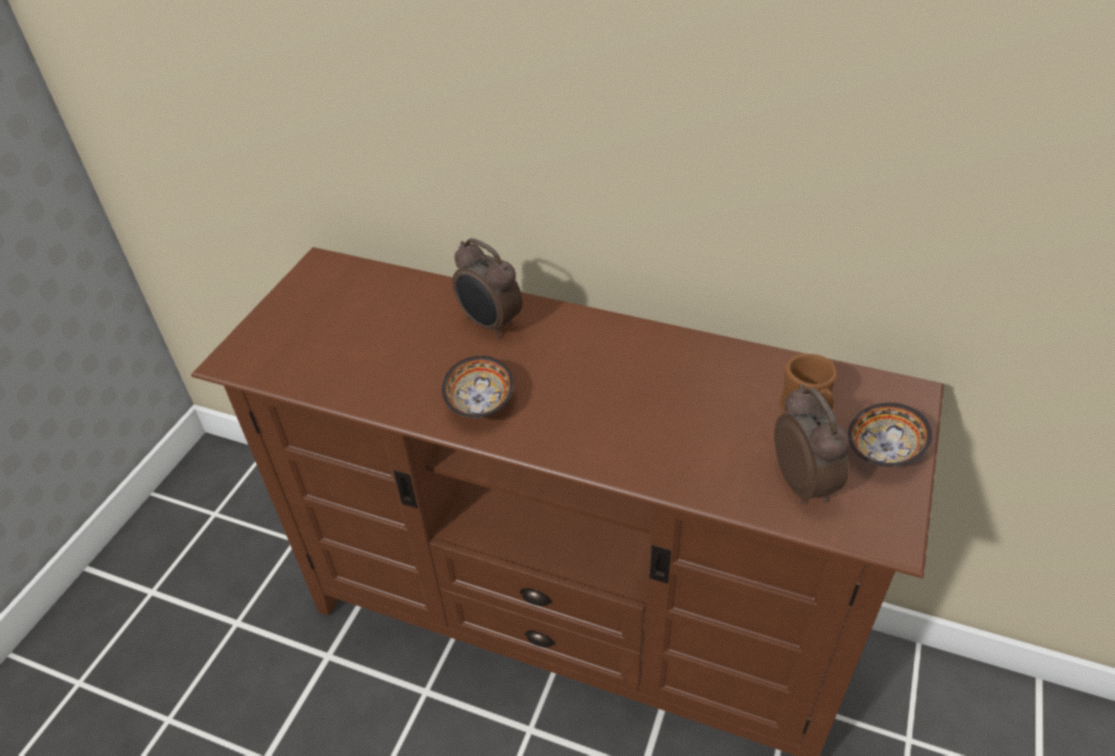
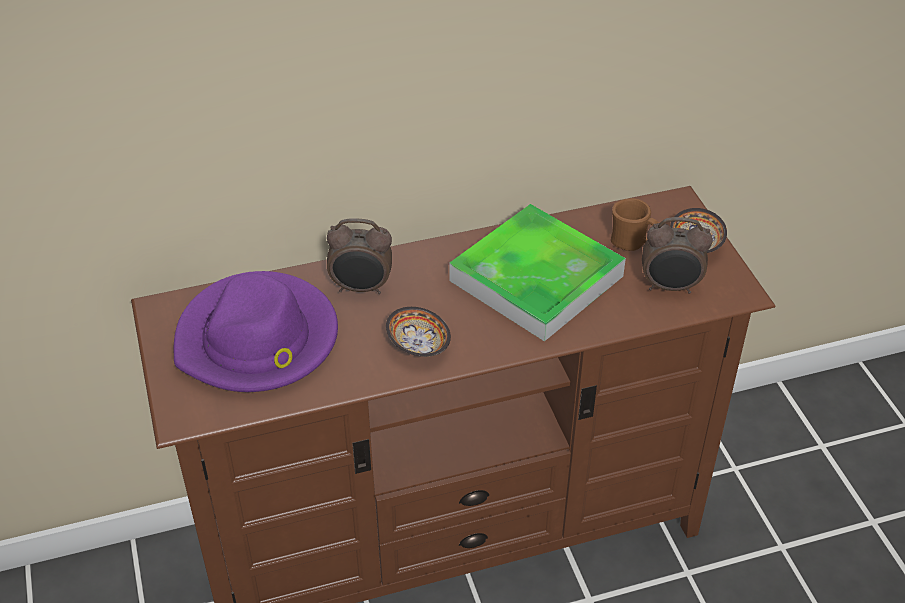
camera: 40 degrees left, 0 degrees up
alarm clock [774,384,850,504] -> alarm clock turned 150 degrees clockwise [642,217,713,294]
none -> purple hat [174,271,338,392]
none -> tray [449,204,626,341]

